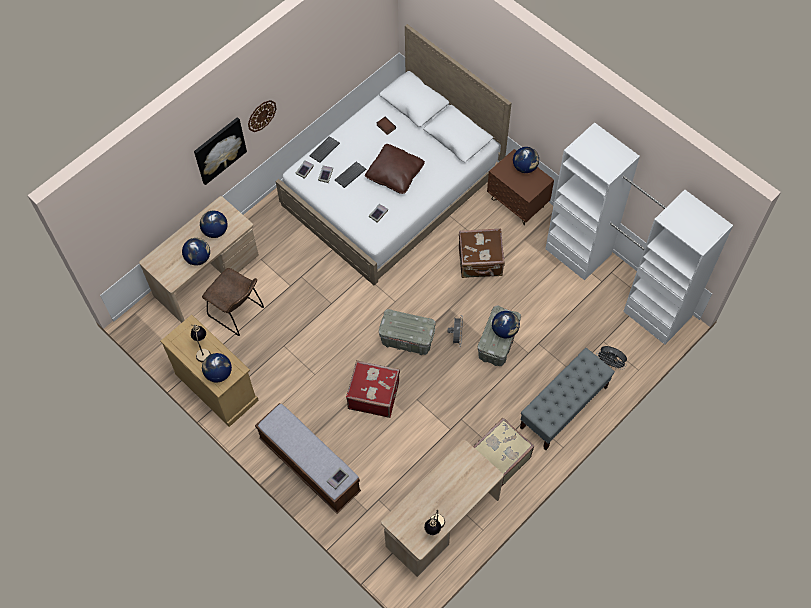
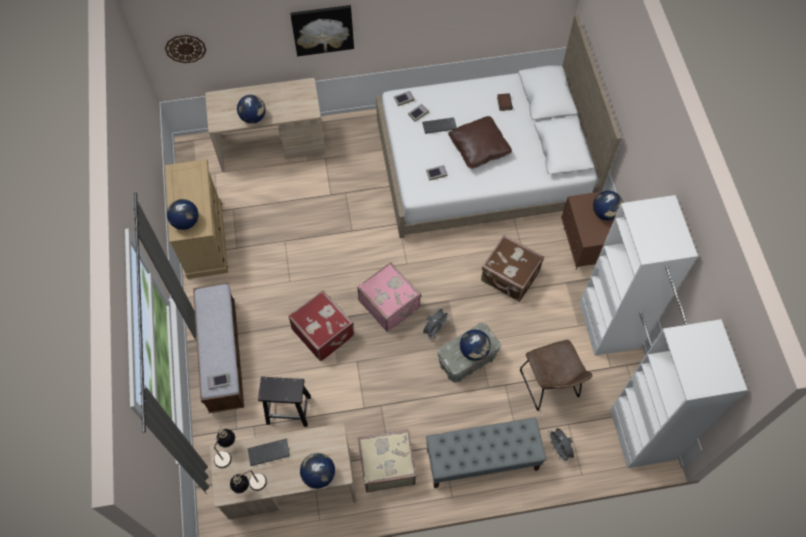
camera: 35 degrees right, 0 degrees up
table lamp [191,324,211,363] -> table lamp moved to [214,426,235,468]
globe [200,211,228,238] -> globe moved to [300,453,335,489]
brown chair [202,268,264,336] -> brown chair moved to [520,340,593,411]
wall clock [248,100,277,132] -> wall clock moved to [165,35,206,63]
keyboard [309,136,340,163] -> keyboard moved to [247,439,290,466]
grey storage box [379,309,436,355] -> pink suitcase [357,262,421,332]
none -> black stool [258,377,311,427]

